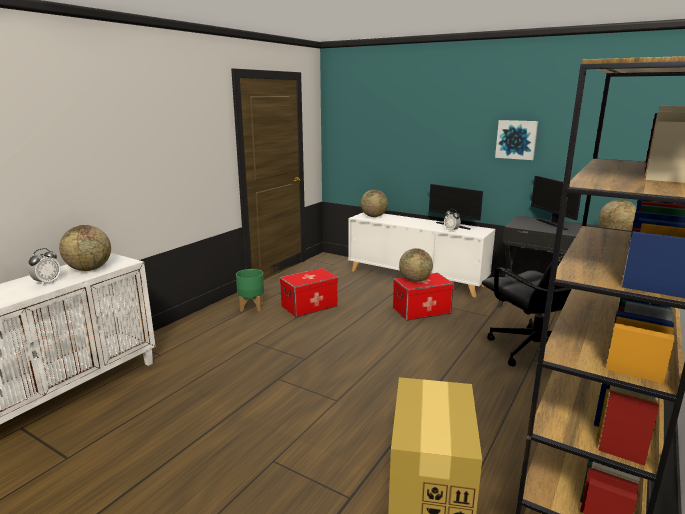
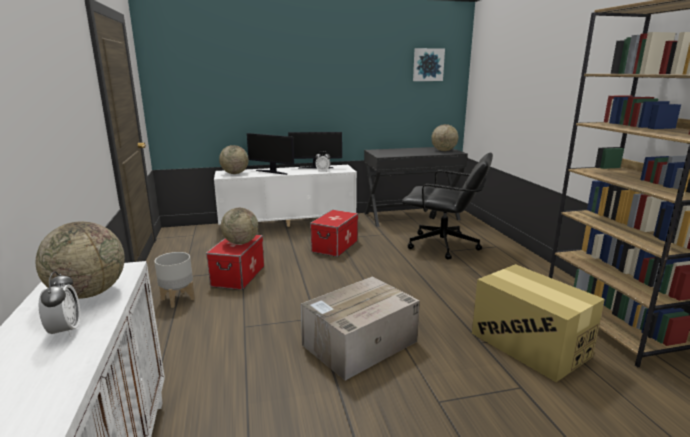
camera: 45 degrees left, 0 degrees up
green planter [236,269,264,312] -> grey planter [154,252,195,308]
globe [399,248,433,282] -> globe moved to [221,208,258,244]
picture [495,120,538,160] -> picture moved to [413,48,445,81]
monitor [531,176,581,230] -> monitor moved to [247,133,294,175]
none -> cardboard box [300,277,420,381]

